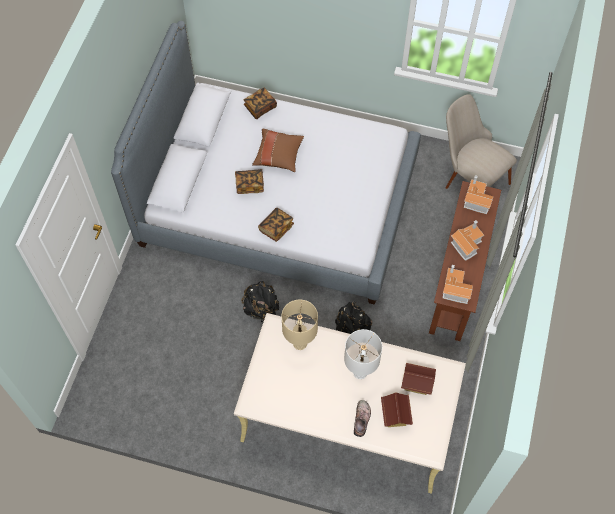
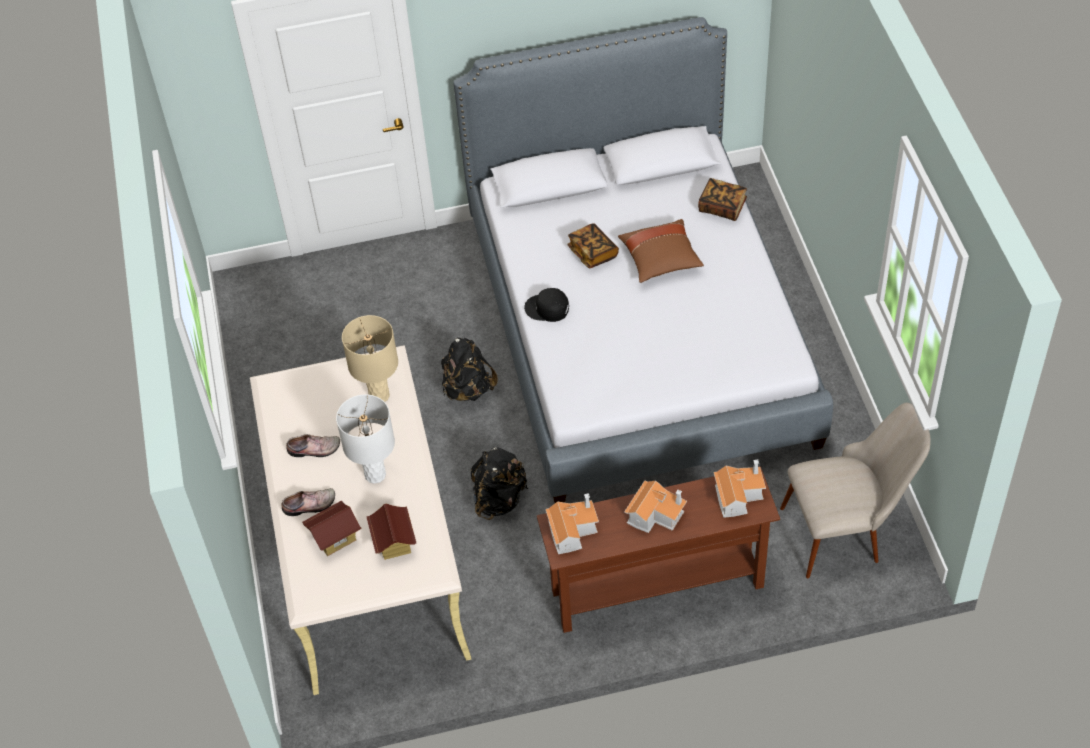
camera: 65 degrees right, 10 degrees down
book [258,208,294,242] -> black cap [524,288,569,322]
beige chair [446,94,517,189] -> beige chair turned 60 degrees clockwise [780,403,931,578]
none -> shoe [286,434,340,457]

